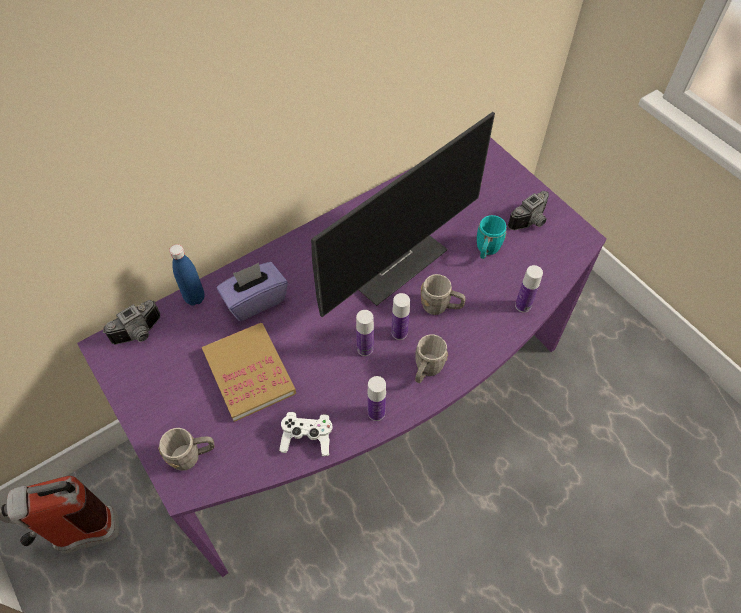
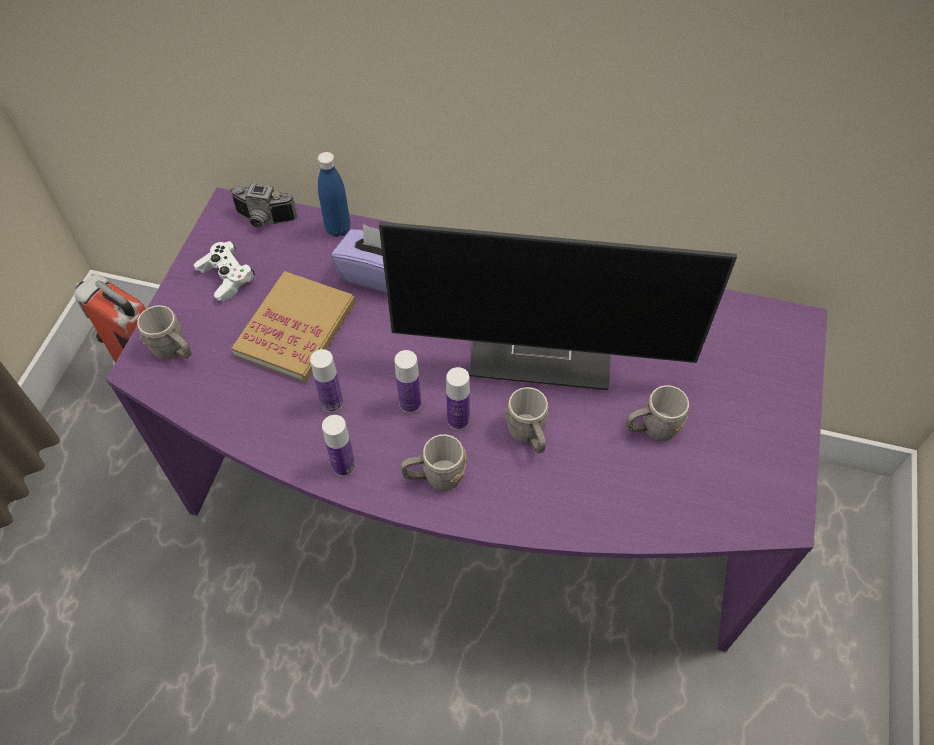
camera: 50 degrees right, 0 degrees up
white game controller [279,412,332,456] -> white game controller moved to [194,241,255,302]
turquoise mug [477,215,507,259] -> grey mug [626,385,690,441]
camera [508,191,549,230] -> none
bottle [515,265,543,313] -> bottle moved to [310,349,343,412]

